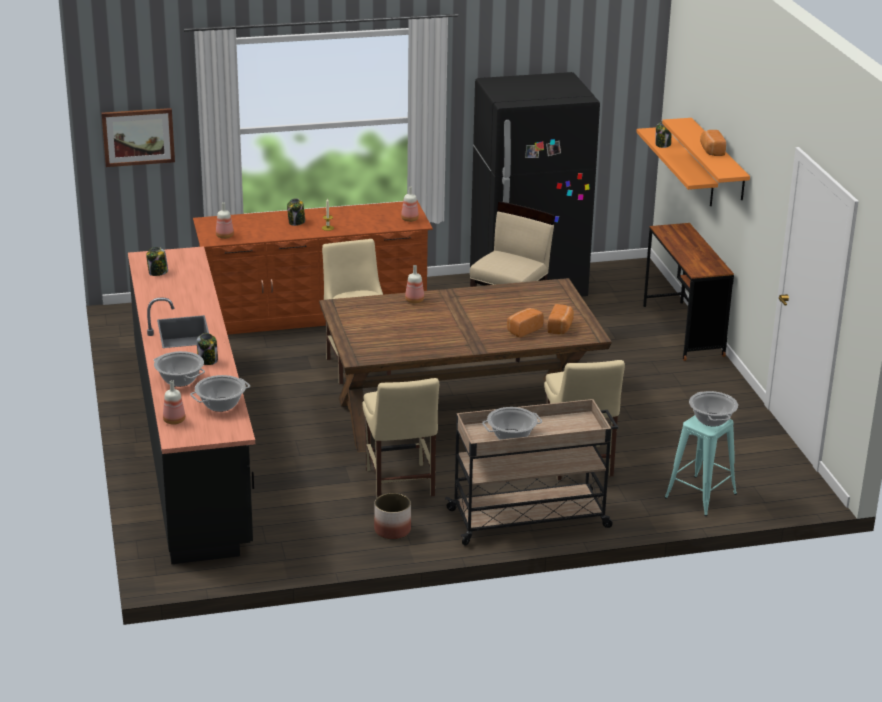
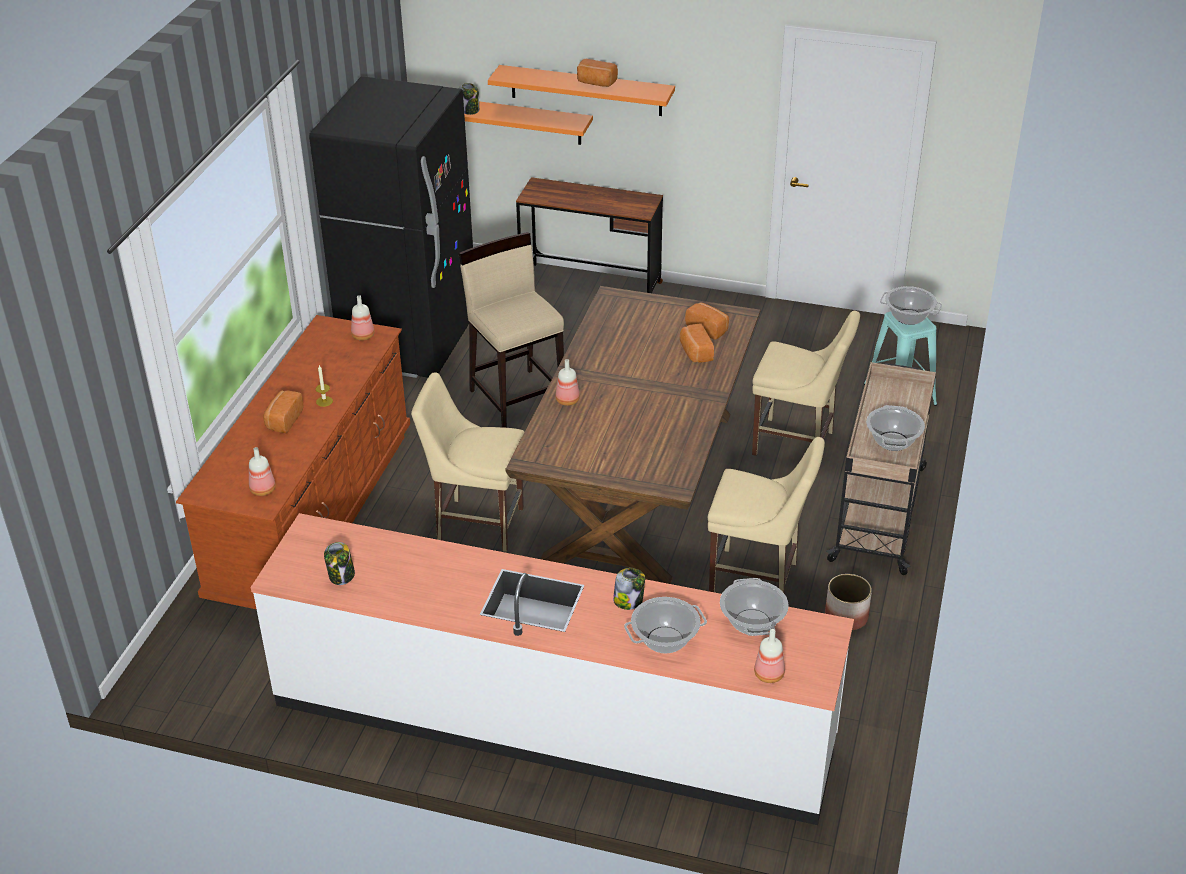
camera: 60 degrees left, 10 degrees up
picture [101,108,175,167] -> none
black counter [128,246,255,564] -> white counter [251,513,854,825]
jar [287,198,305,226] -> bread [263,391,303,433]

